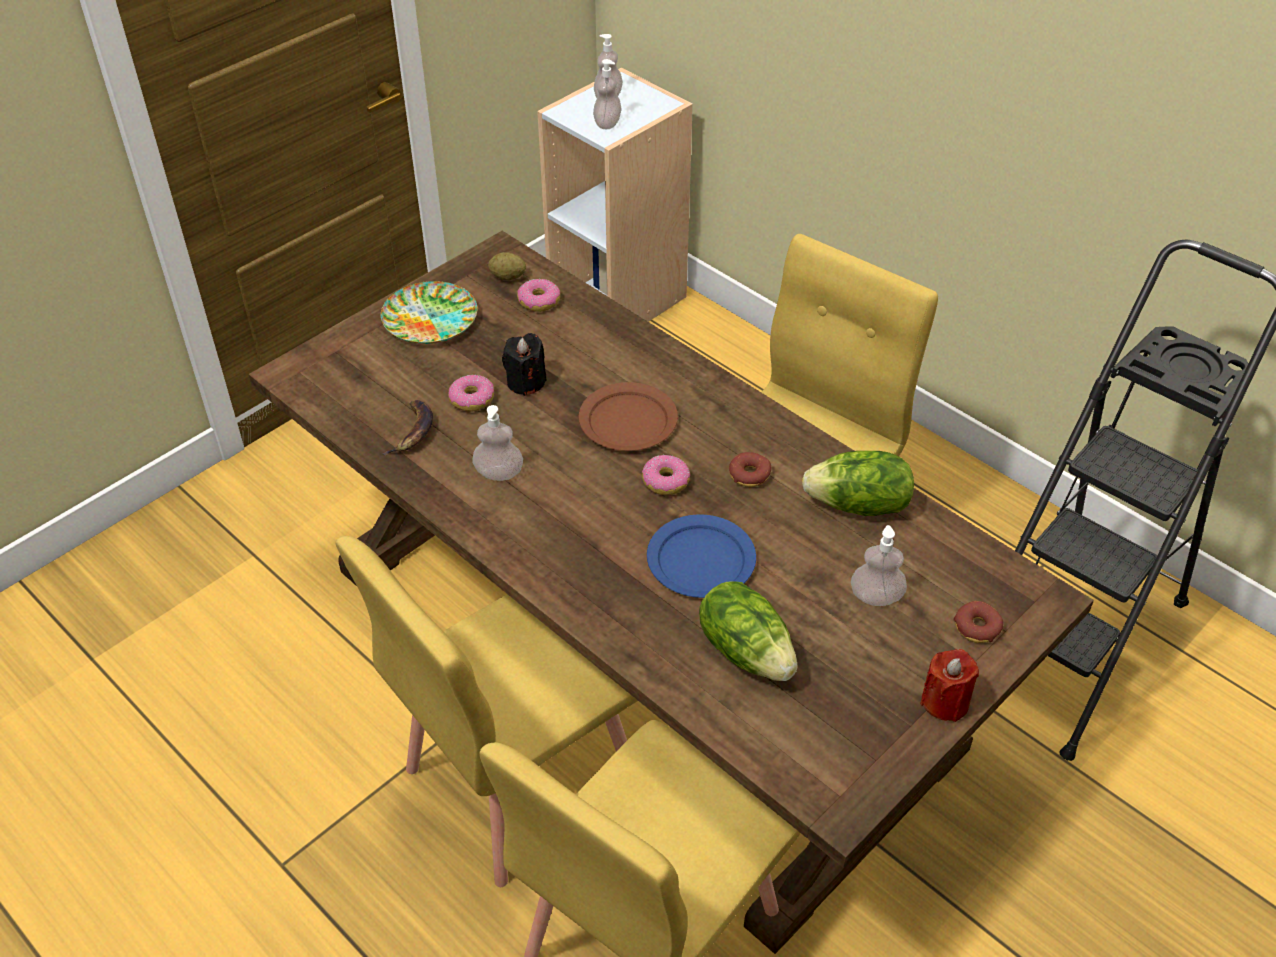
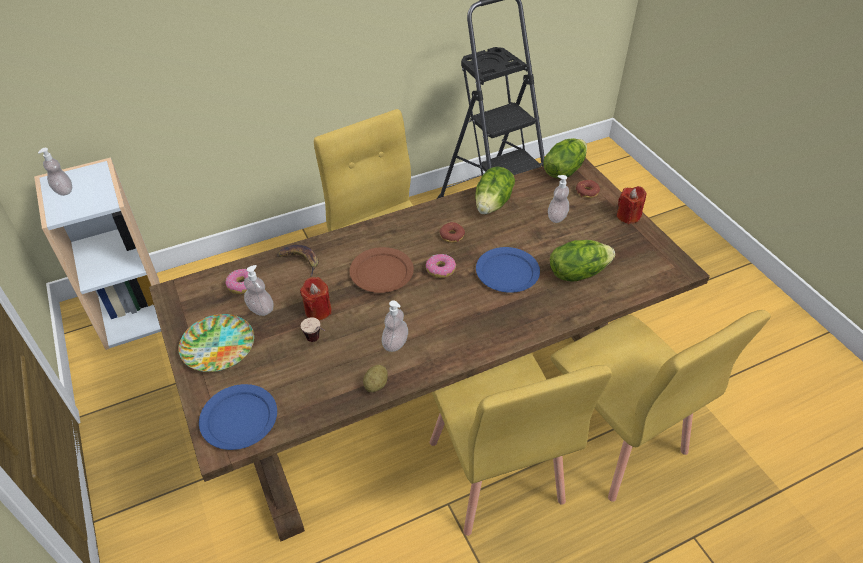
camera: 70 degrees left, 0 degrees up
banana [382,400,433,455] -> banana moved to [277,245,319,277]
donut [448,375,494,411] -> cup [301,318,326,342]
potato [488,252,526,280] -> potato moved to [363,365,388,392]
black candle [502,333,547,396] -> red candle [300,277,332,320]
soap dispenser [593,59,621,129] -> soap dispenser moved to [244,265,274,316]
none -> blue plate [199,384,277,450]
none -> lettuce [544,138,587,179]

